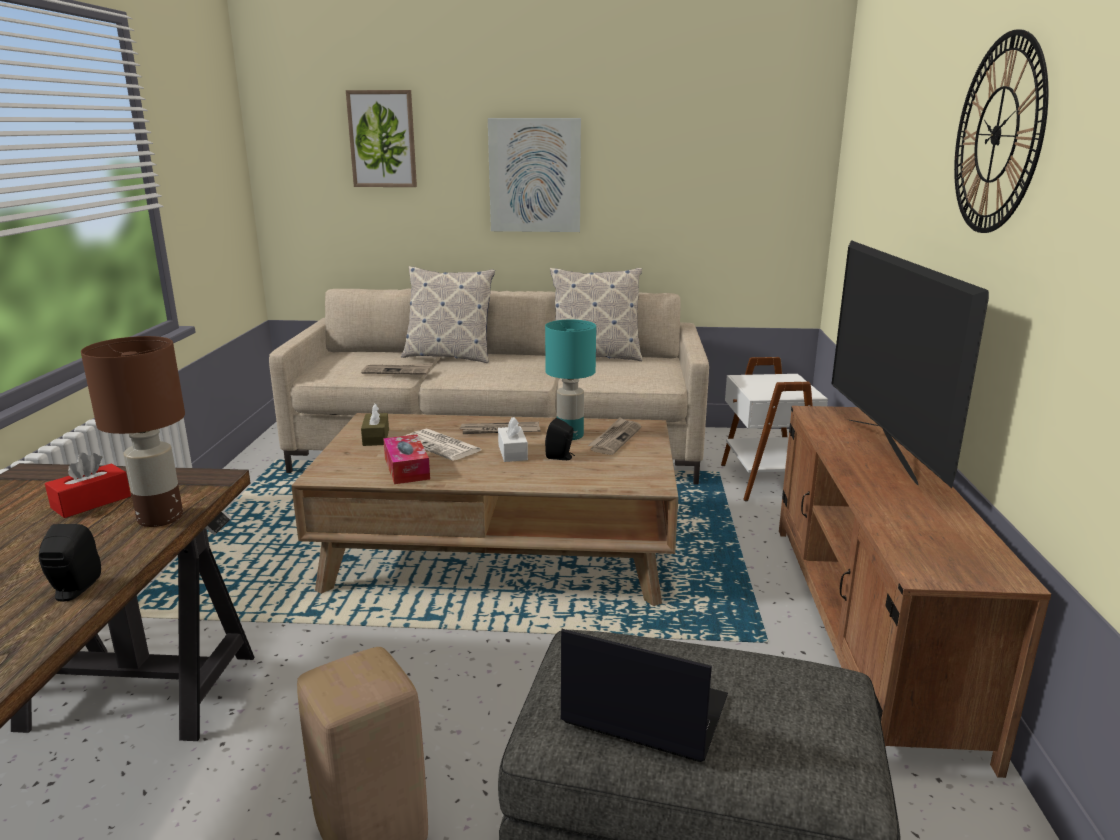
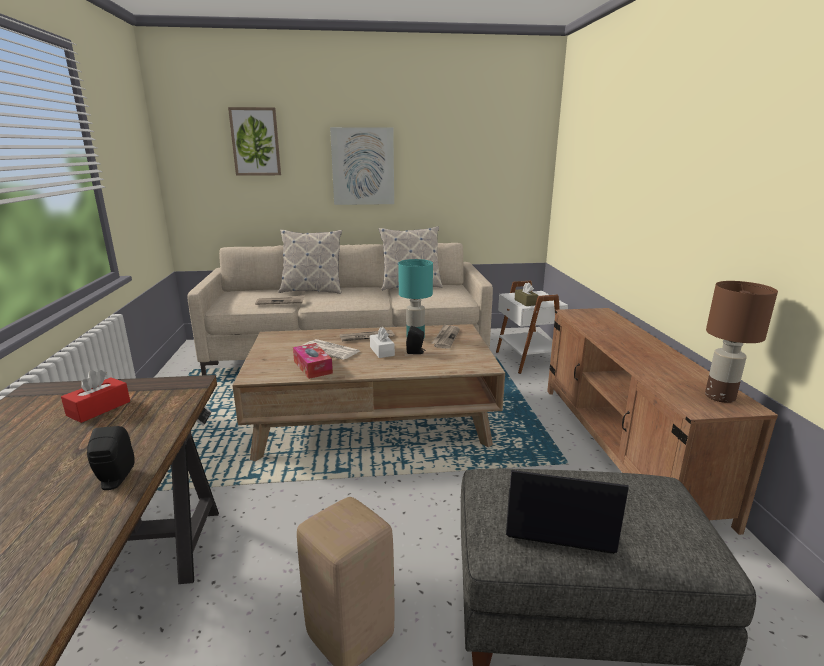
camera: 10 degrees left, 0 degrees up
brown table lamp [81,336,185,527] -> brown table lamp moved to [705,281,778,403]
brown tissue box [361,403,389,446] -> brown tissue box moved to [515,282,539,306]
television [832,240,989,488] -> none
wall clock [954,29,1049,233] -> none

